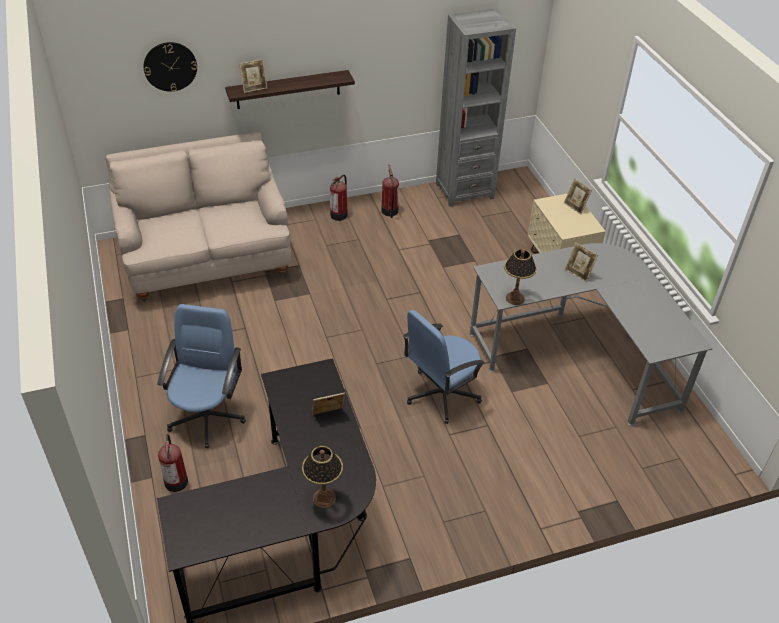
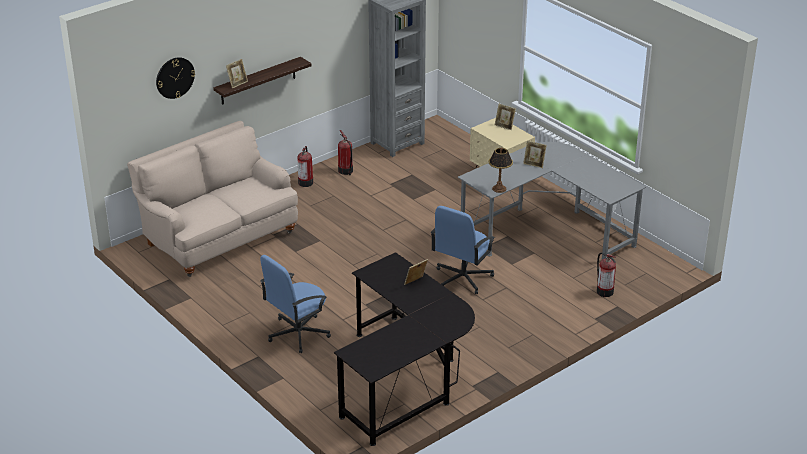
camera: 20 degrees left, 10 degrees down
blue office chair [157,304,246,448] -> blue office chair turned 120 degrees counterclockwise [260,255,331,353]
fire extinguisher [158,434,188,492] -> fire extinguisher moved to [597,252,616,297]
table lamp [302,446,343,508] -> none

